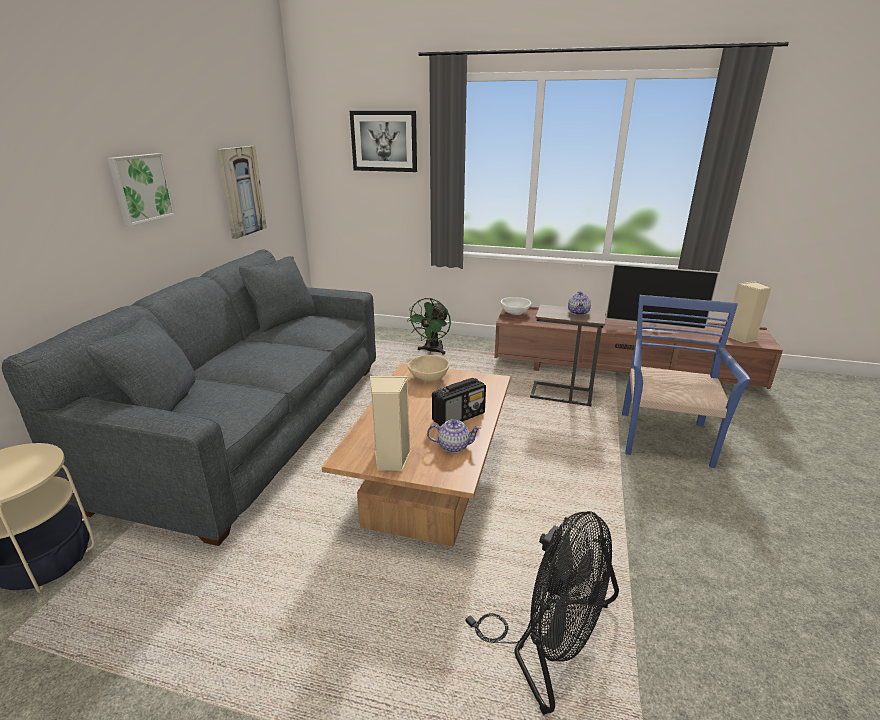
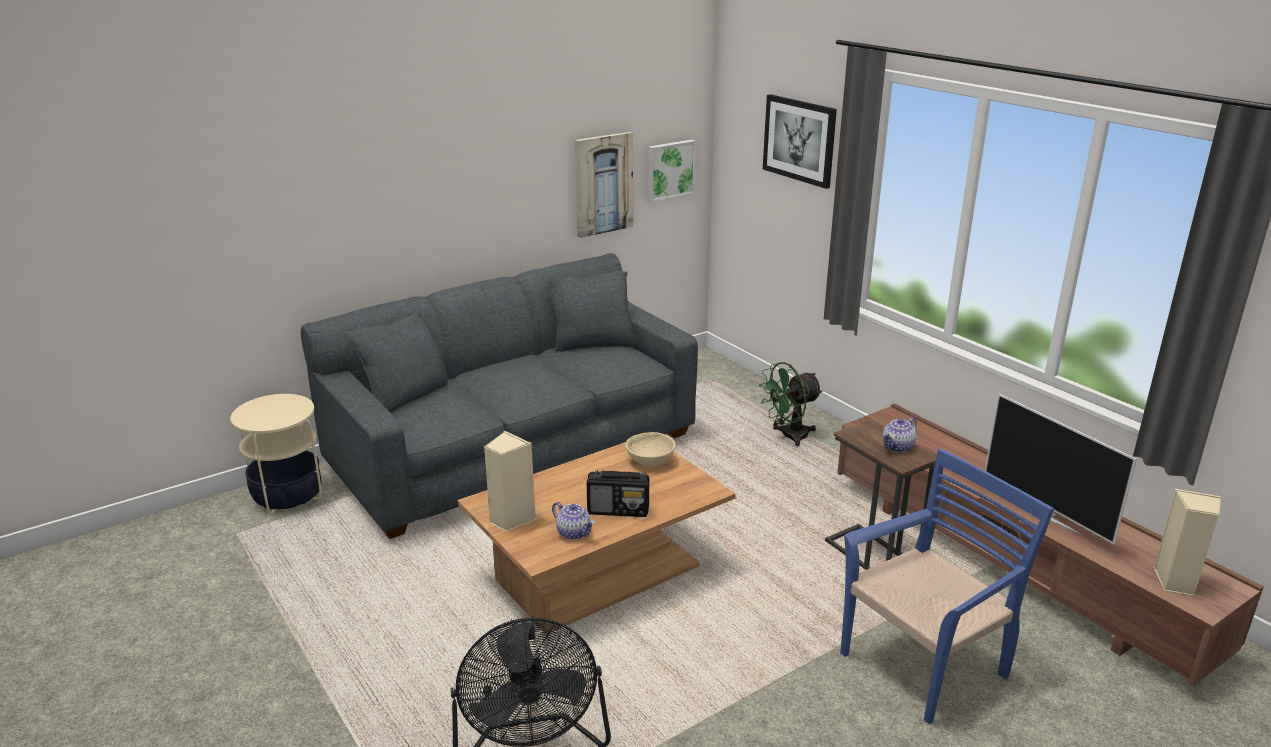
camera: 40 degrees right, 0 degrees up
picture [107,153,176,226] -> picture moved to [648,140,696,202]
white bowl [501,297,531,315] -> none

